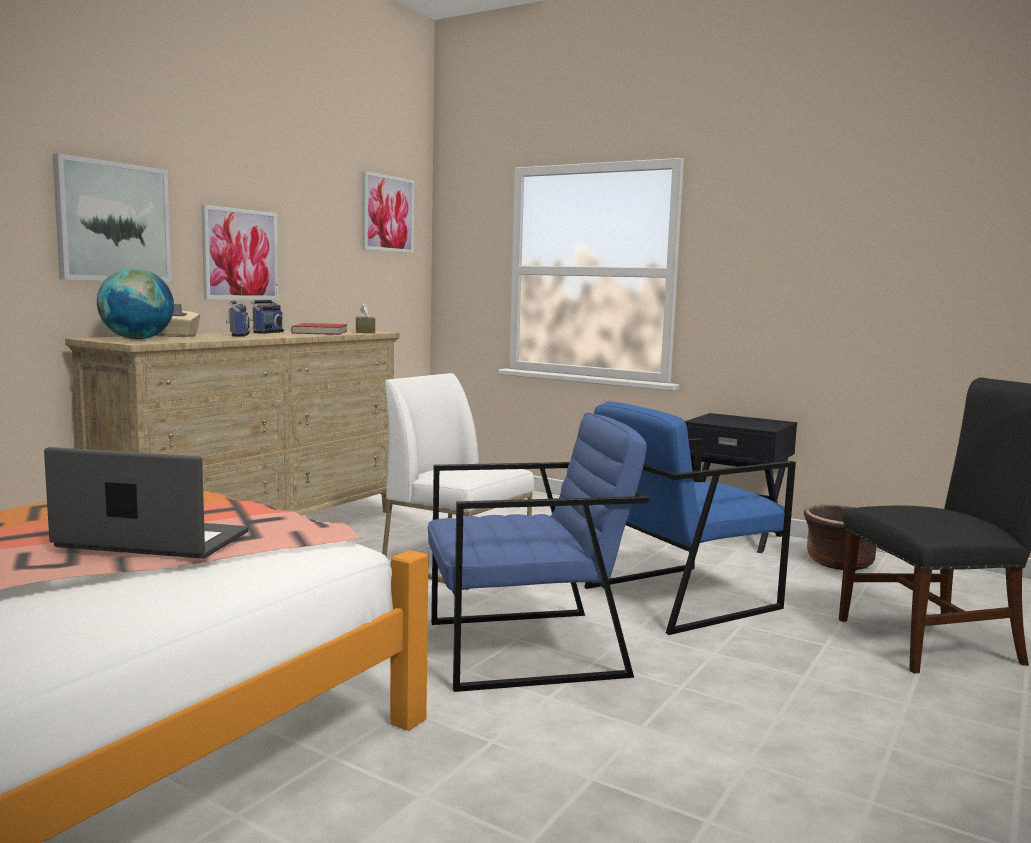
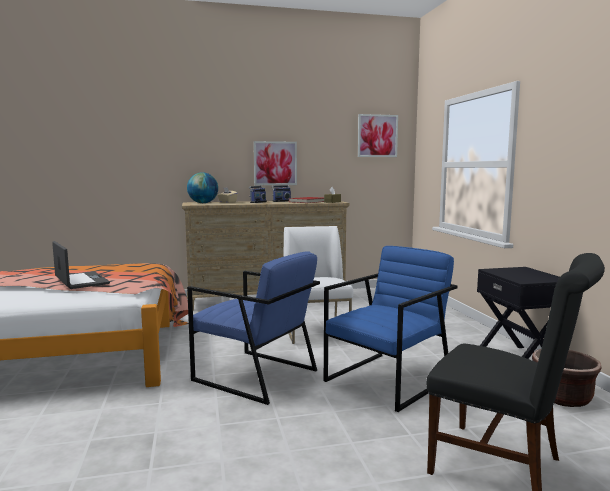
camera: 45 degrees right, 0 degrees up
picture [53,153,171,282] -> none
blue armchair [584,402,796,635] -> blue armchair turned 120 degrees clockwise [324,246,458,412]

